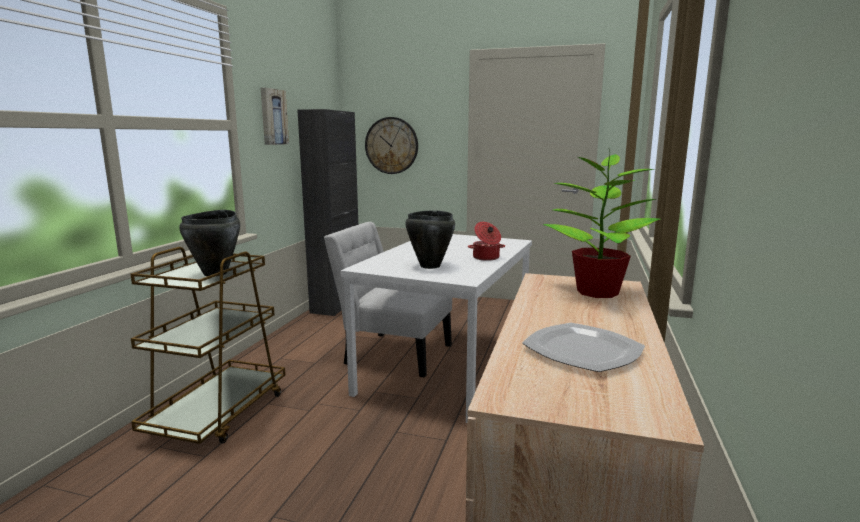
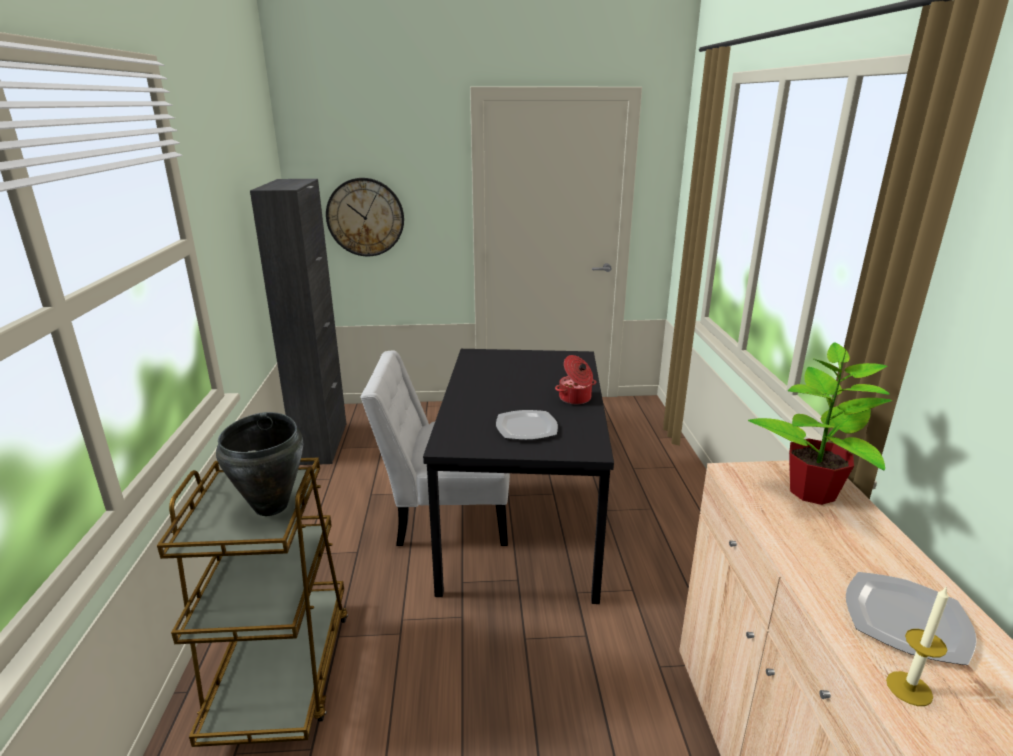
camera: 20 degrees left, 10 degrees up
picture [261,88,289,145] -> none
white dining table [341,234,532,423] -> black dining table [423,349,614,604]
black cooking pot [405,210,455,269] -> plate [496,410,558,440]
none -> candle [886,586,949,706]

